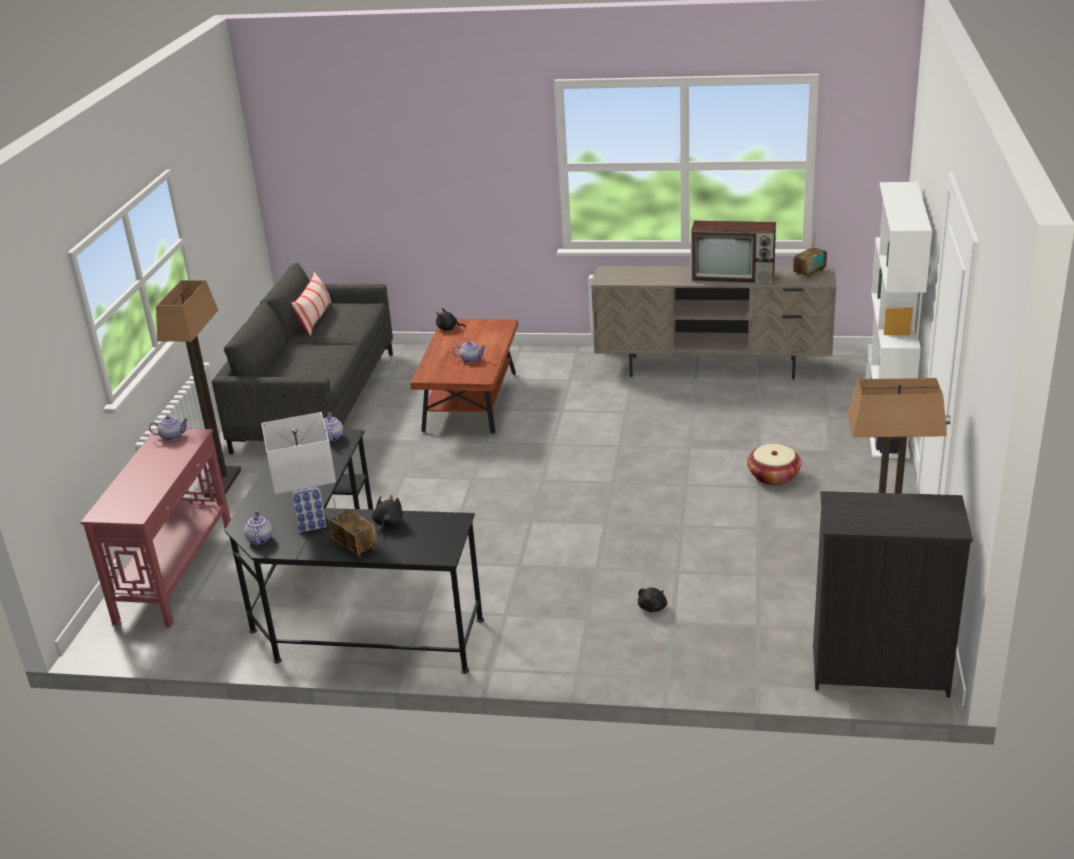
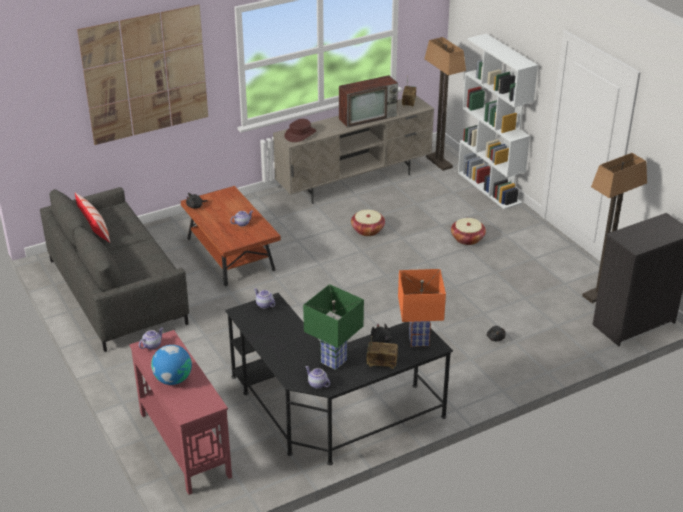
camera: 40 degrees left, 5 degrees up
floor lamp [156,280,241,498] -> floor lamp moved to [424,37,466,171]
white table lamp [261,412,336,532] -> green table lamp [303,284,364,370]
none -> picture [77,5,208,145]
none -> globe [151,345,192,385]
none -> brown hat [284,119,316,142]
none -> basket [351,210,385,236]
none -> orange table lamp [398,269,446,347]

